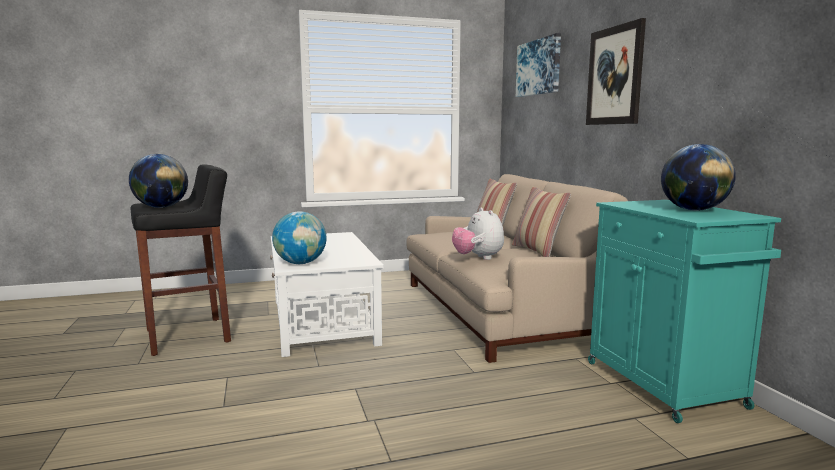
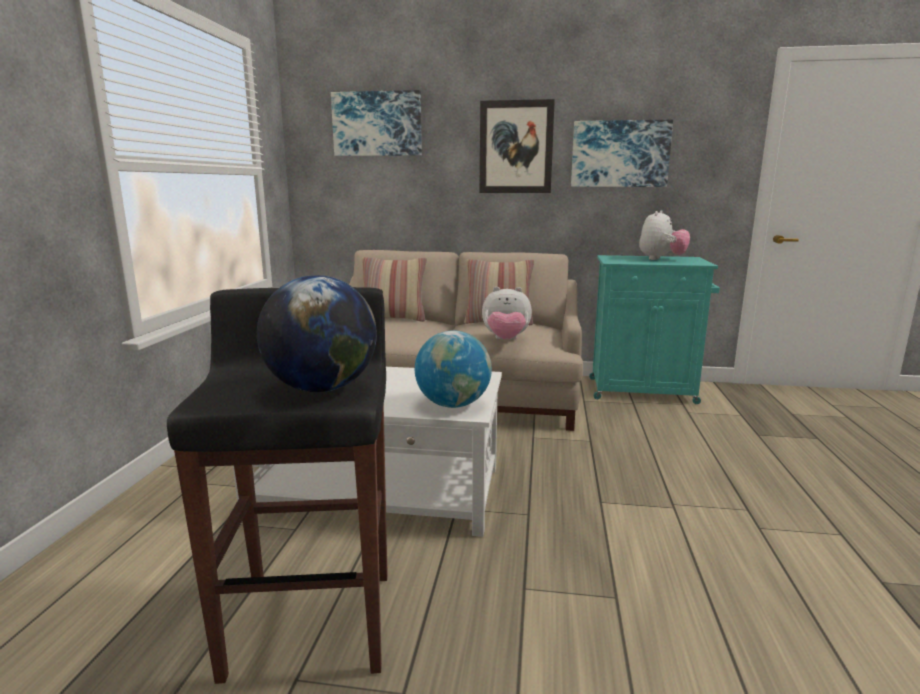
camera: 65 degrees left, 5 degrees up
globe [661,144,736,211] -> plush toy [639,210,690,260]
none -> picture [571,119,673,187]

